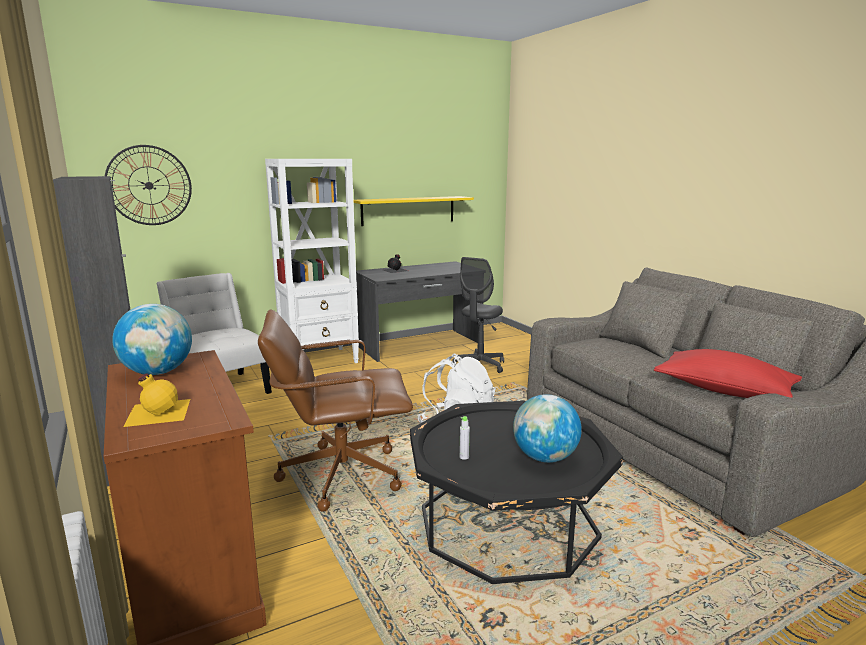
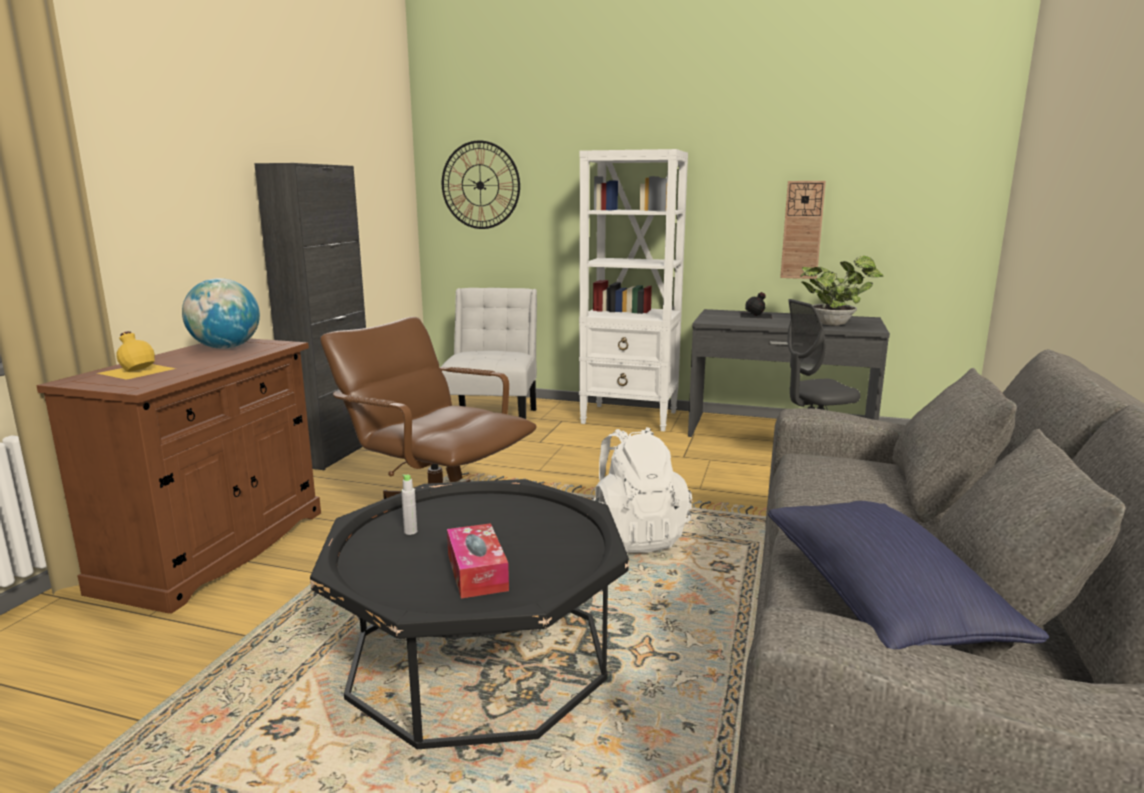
camera: 45 degrees right, 0 degrees up
yellow shelf [353,196,474,226] -> wall clock [780,181,826,279]
globe [513,394,582,463] -> tissue box [447,523,509,599]
red pillow [654,349,802,398] -> blue pillow [768,501,1049,649]
none -> potted plant [800,256,884,326]

